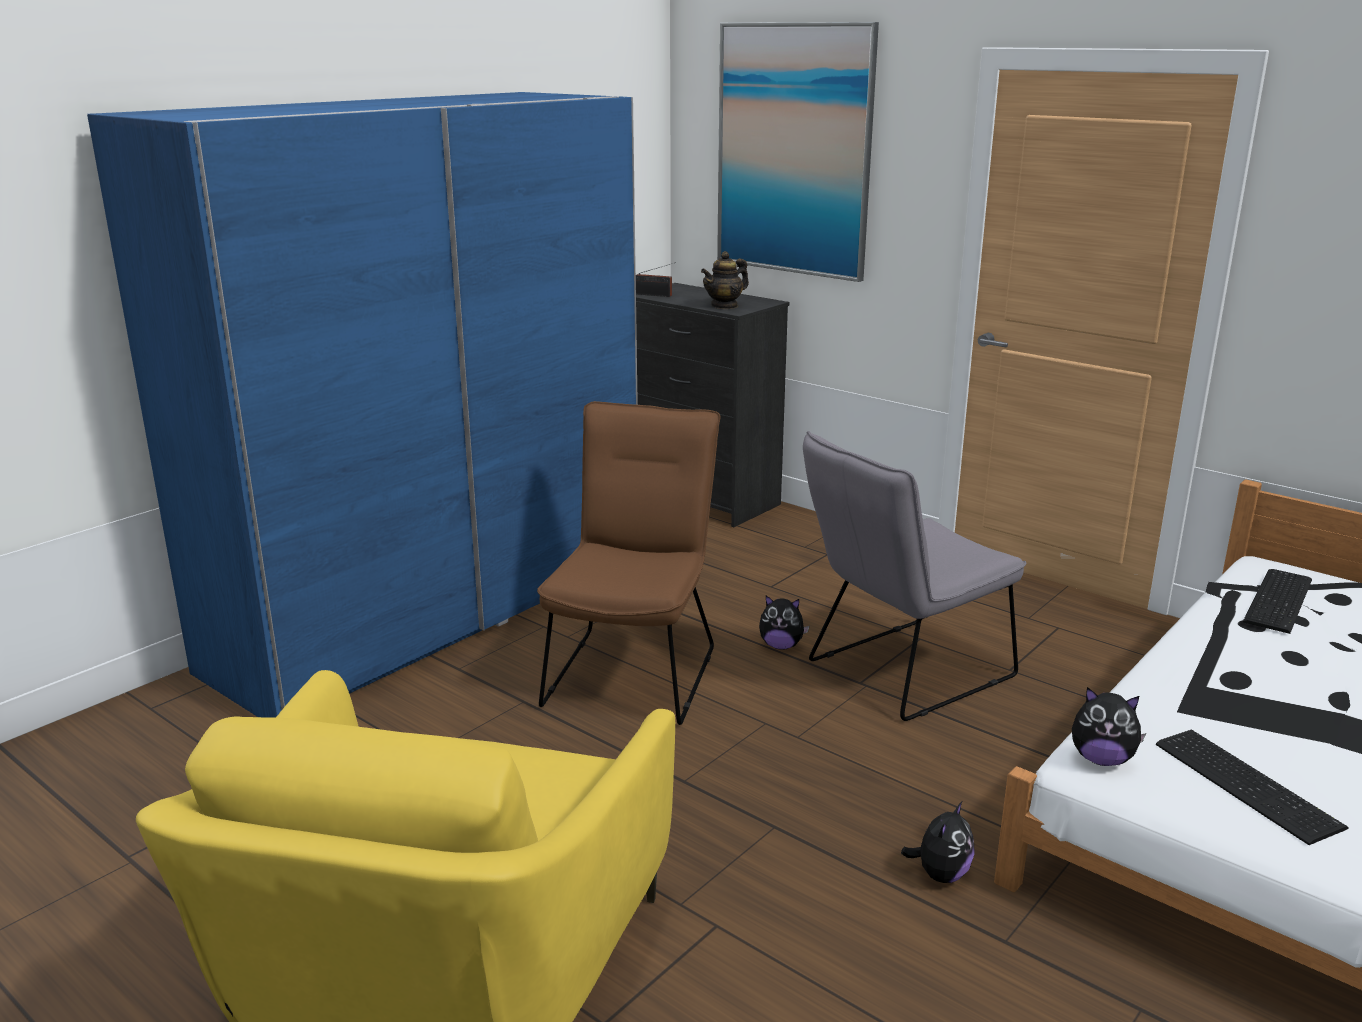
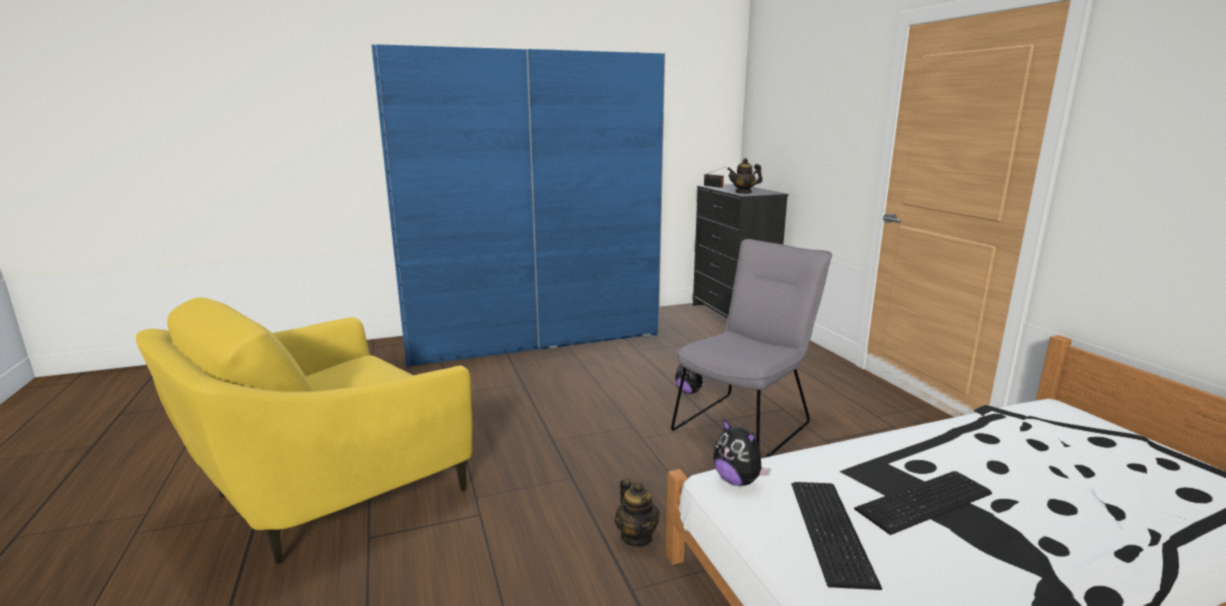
camera: 30 degrees right, 5 degrees down
brown chair [537,401,720,725] -> none
picture [717,22,879,282] -> none
grey chair [803,431,1027,721] -> grey chair turned 135 degrees clockwise [671,239,832,458]
plush toy [901,801,975,883] -> teapot [615,479,660,547]
keyboard [1243,569,1312,634] -> keyboard moved to [854,471,992,535]

